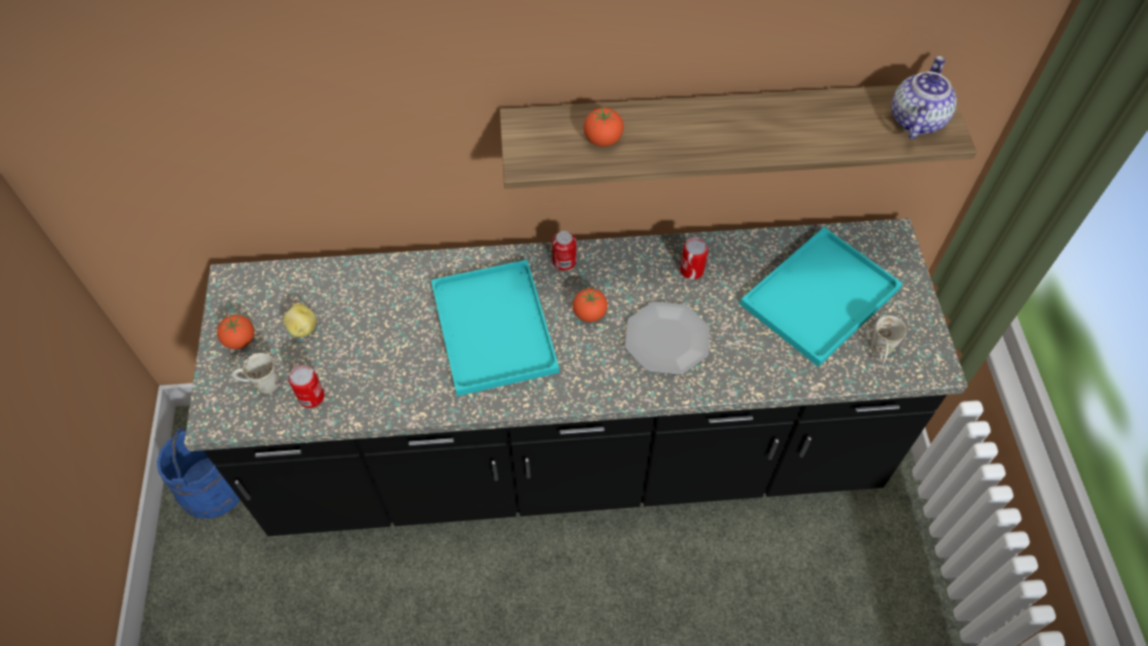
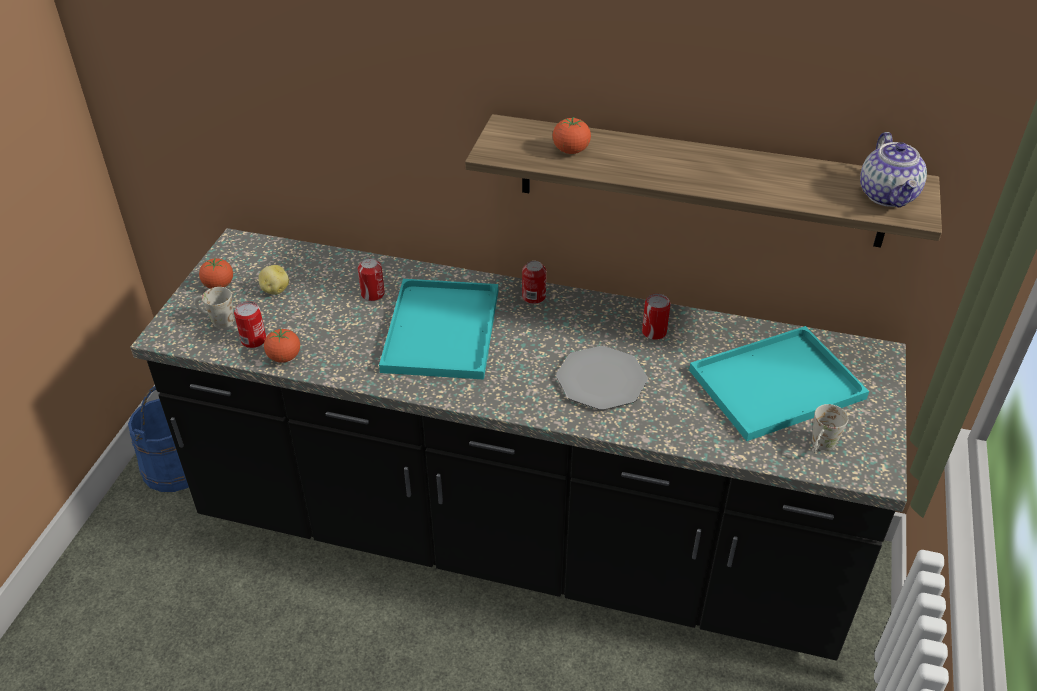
camera: 20 degrees right, 15 degrees down
tomato [573,288,608,322] -> tomato moved to [264,328,300,362]
teapot [892,56,957,139] -> teapot turned 135 degrees clockwise [860,132,927,208]
none -> can [358,258,385,301]

